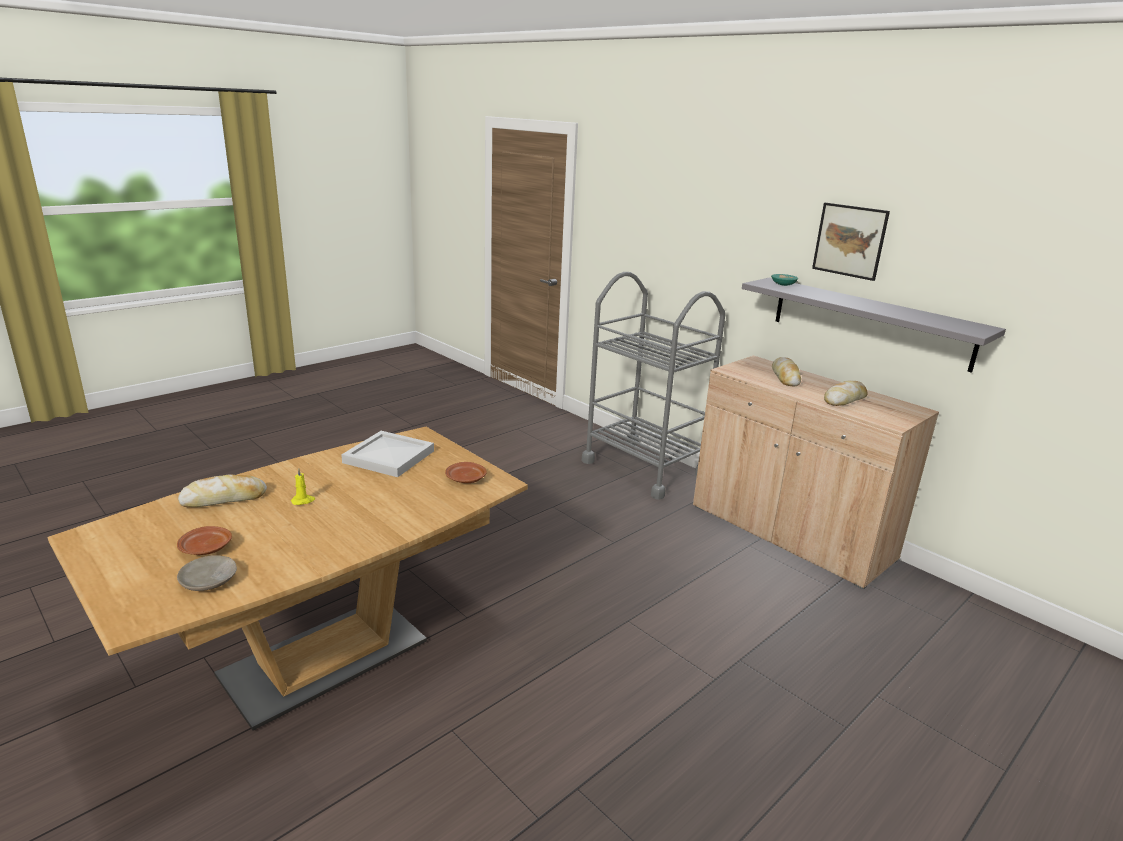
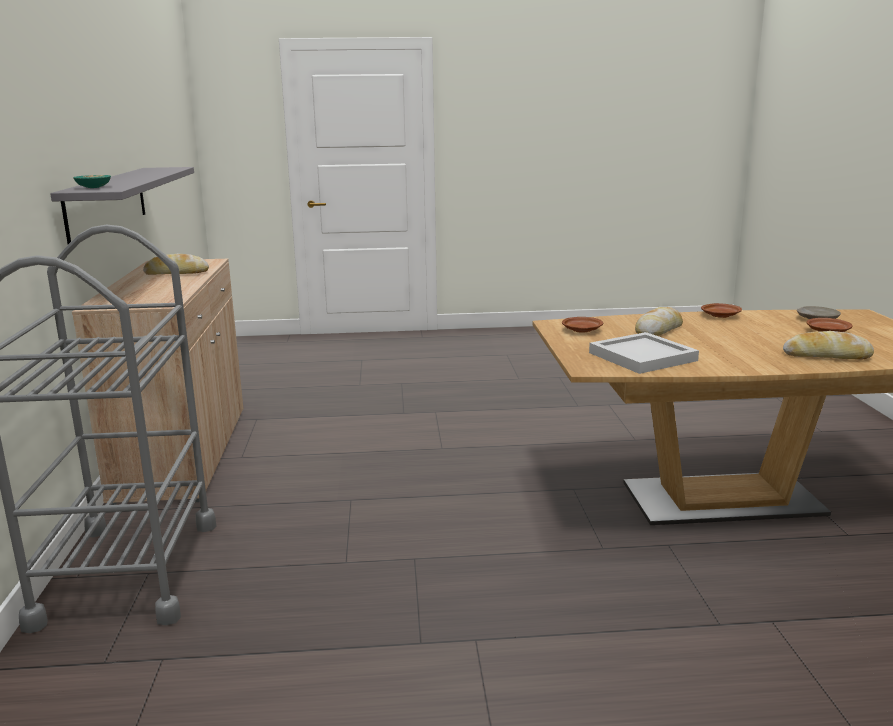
camera: 140 degrees left, 5 degrees down
yellow candle [291,468,315,505] -> none
bread [772,357,801,386] -> bread moved to [635,307,683,336]
picture [812,203,890,281] -> none
none -> brown plate [701,303,742,318]

